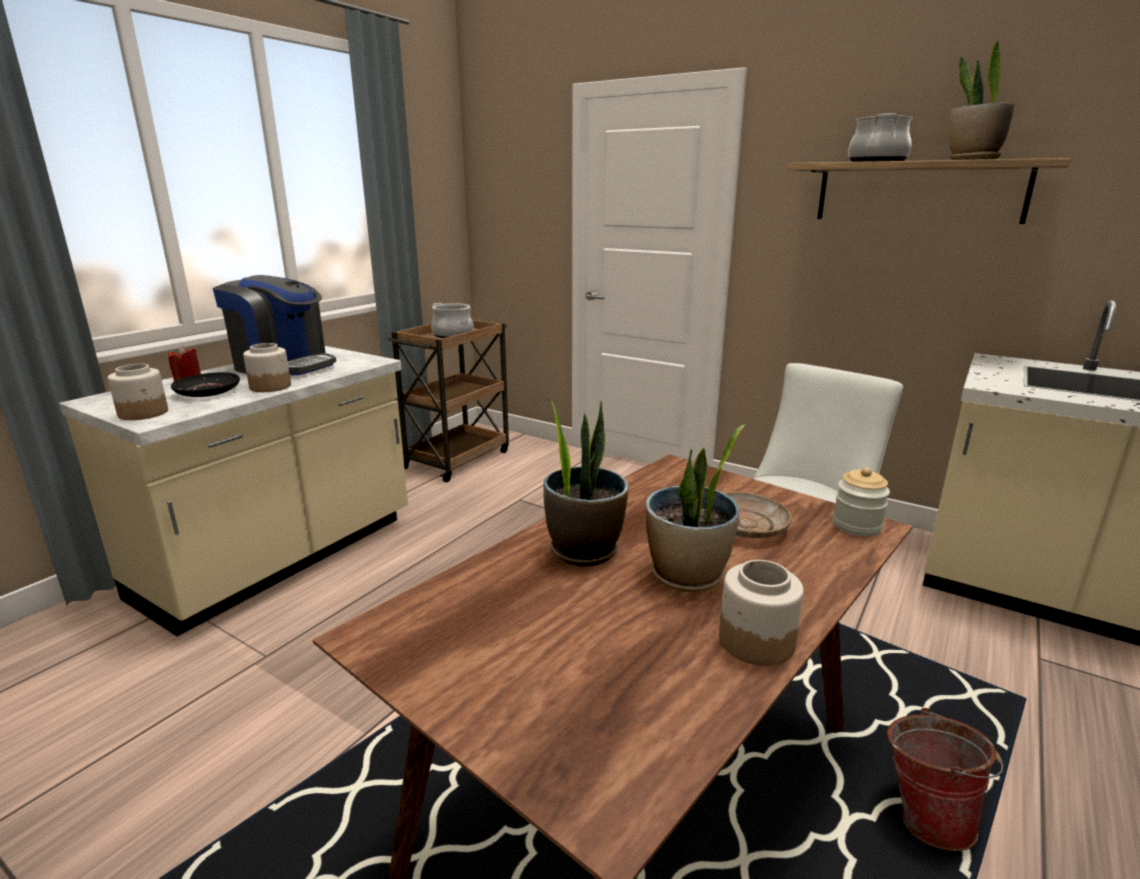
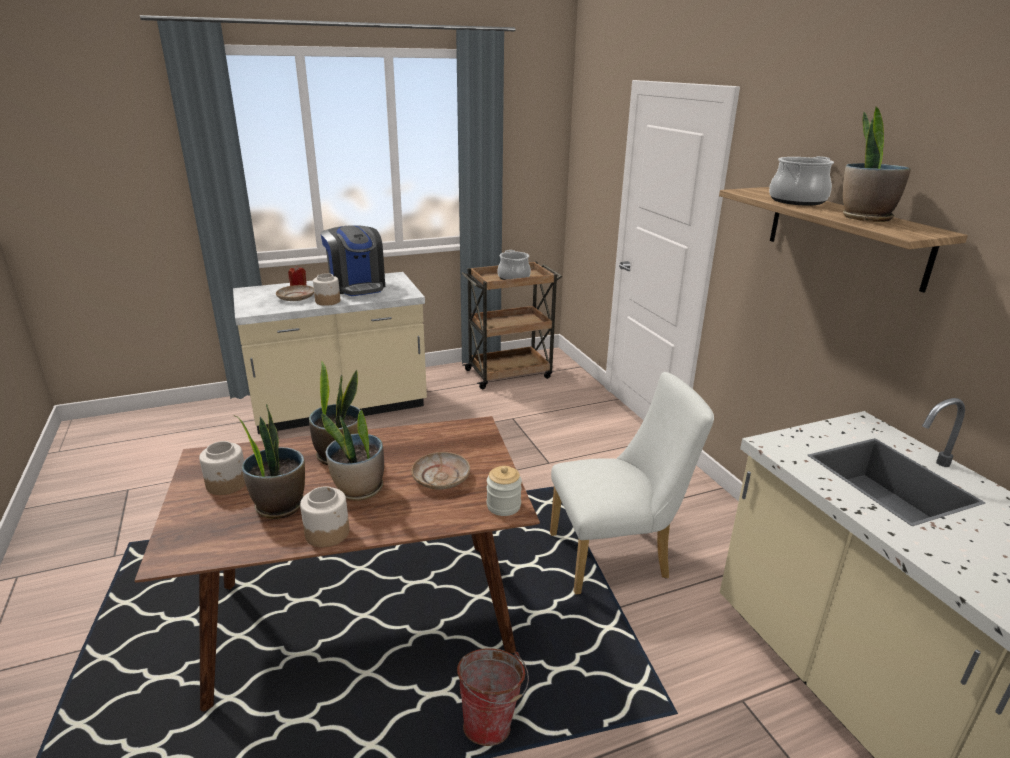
camera: 35 degrees right, 5 degrees up
jar [108,364,168,420] -> jar moved to [199,441,246,495]
black plate [171,372,240,397] -> beige plate [276,285,314,301]
none -> potted plant [234,404,305,519]

